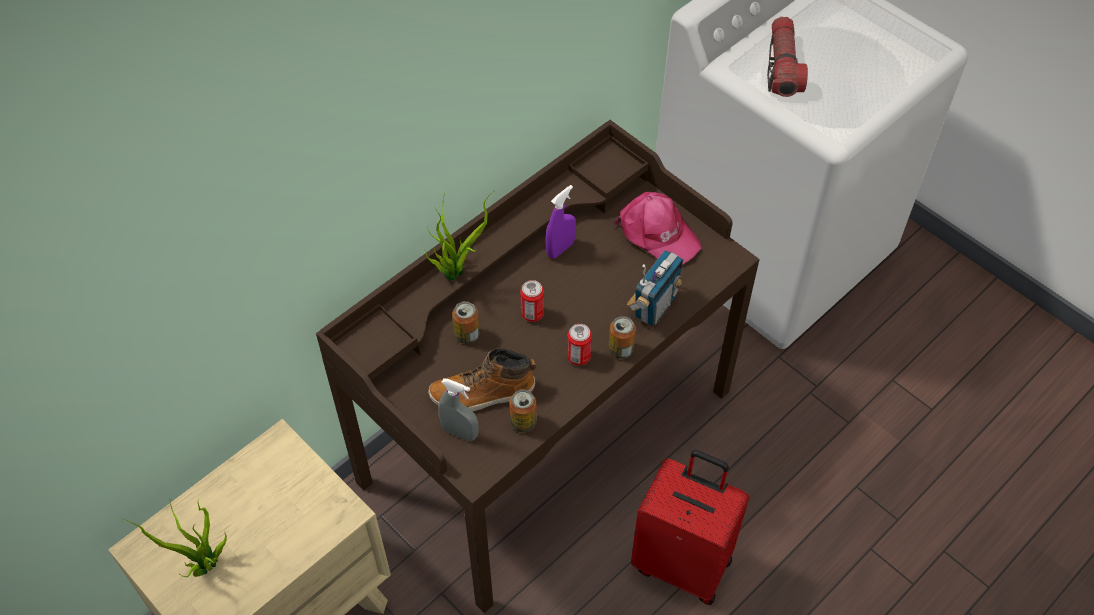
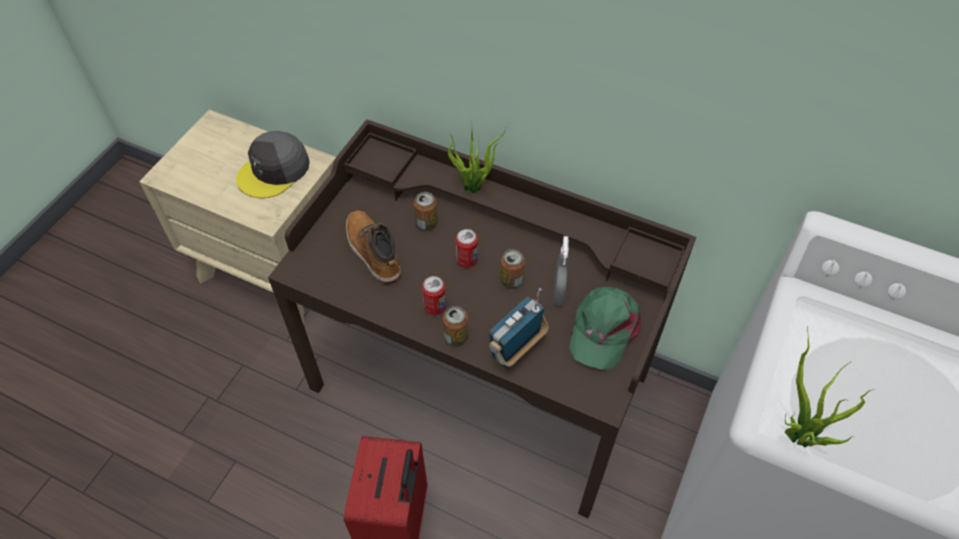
camera: 70 degrees right, 0 degrees up
potted plant [124,499,227,577] -> potted plant moved to [785,326,874,448]
grey spray bottle [438,378,478,442] -> grey spray bottle moved to [553,236,569,306]
can [509,389,537,433] -> can moved to [500,249,525,289]
purple spray bottle [545,185,576,258] -> none
pink cap [614,192,701,265] -> green cap [570,287,641,370]
radio [627,250,683,326] -> radio turned 120 degrees clockwise [489,288,548,369]
flashlight [767,17,808,97] -> none
none -> grey cap [236,131,310,198]

